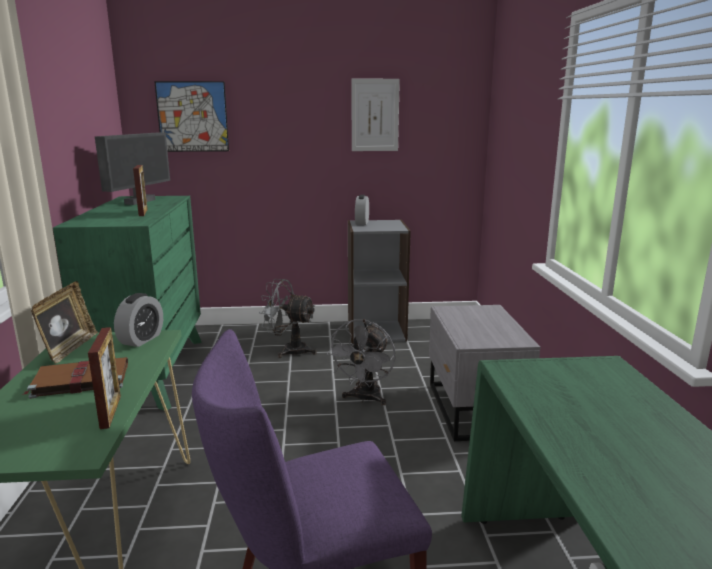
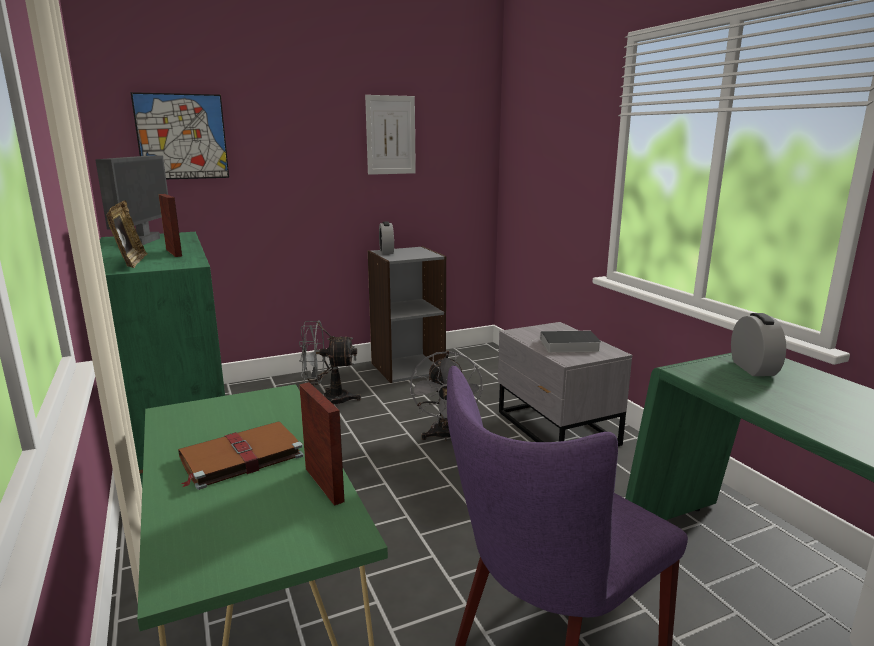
camera: 20 degrees left, 0 degrees up
picture frame [31,281,98,364] -> picture frame moved to [106,200,148,268]
alarm clock [114,293,163,347] -> alarm clock moved to [731,313,786,376]
none -> book [531,331,601,353]

